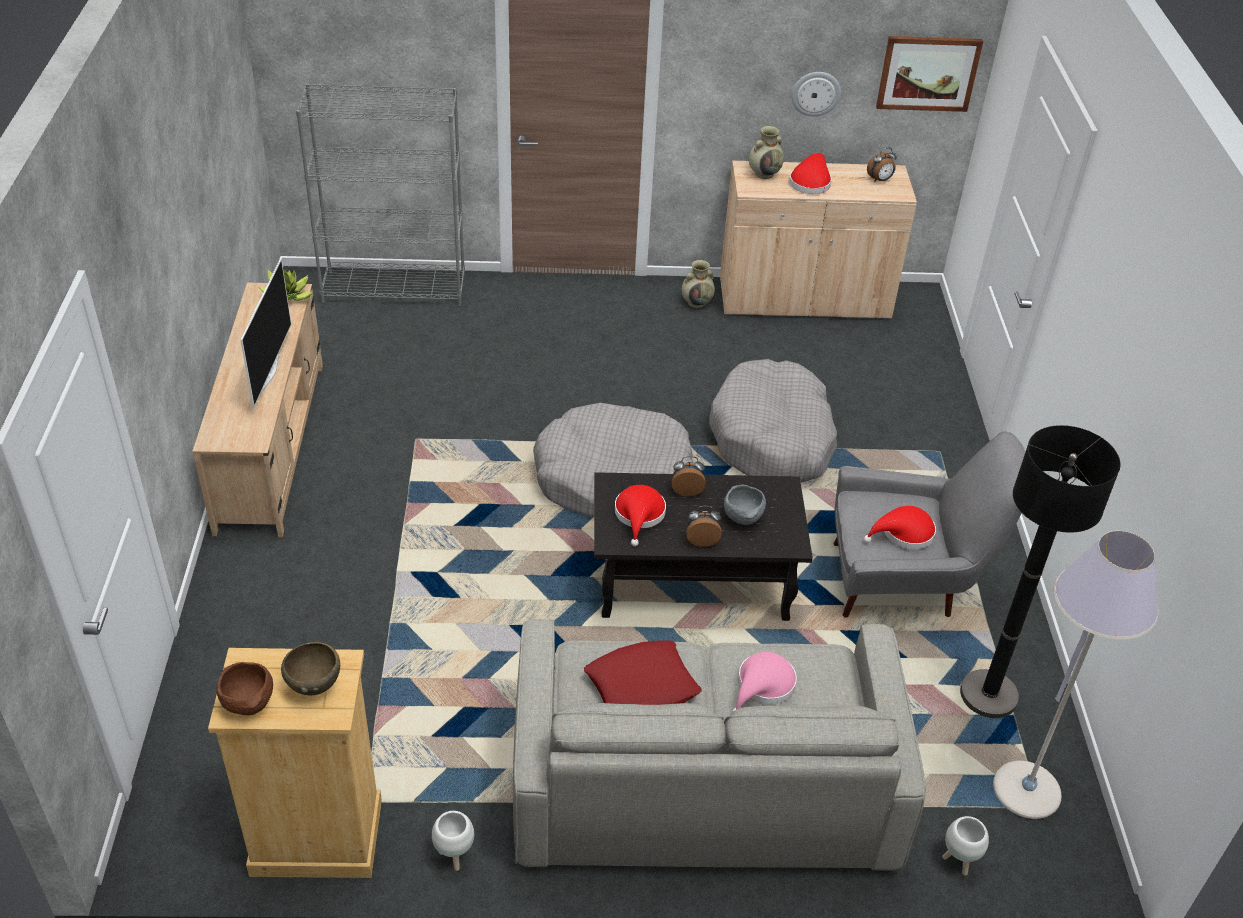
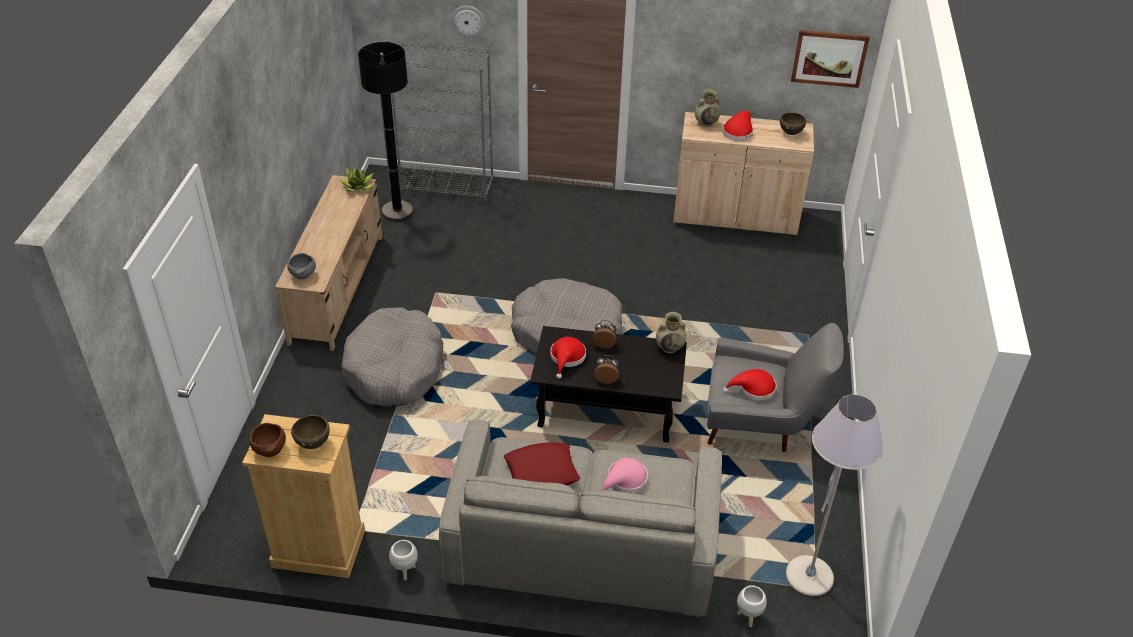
camera: 10 degrees right, 0 degrees up
television [240,258,292,408] -> none
beige vase [682,260,715,308] -> beige vase moved to [656,312,686,353]
grey dog bed [709,359,837,482] -> grey dog bed moved to [341,307,443,406]
grey bowl [724,485,766,525] -> grey bowl moved to [287,253,316,279]
wall clock [791,72,841,117] -> wall clock moved to [451,6,486,38]
alarm clock [867,148,897,182] -> brown bowl [780,113,806,135]
black floor lamp [960,425,1120,718] -> black floor lamp moved to [358,42,413,222]

